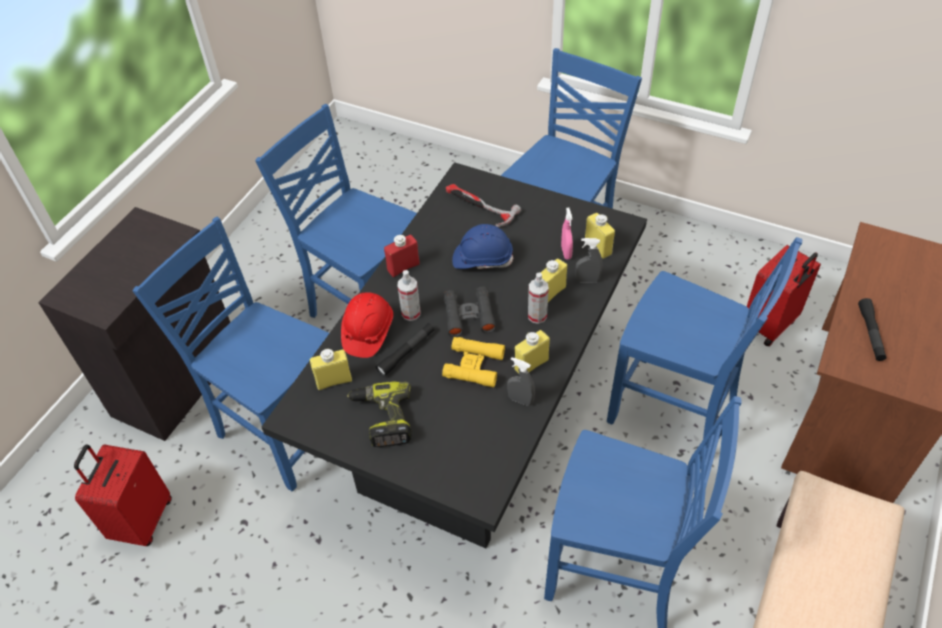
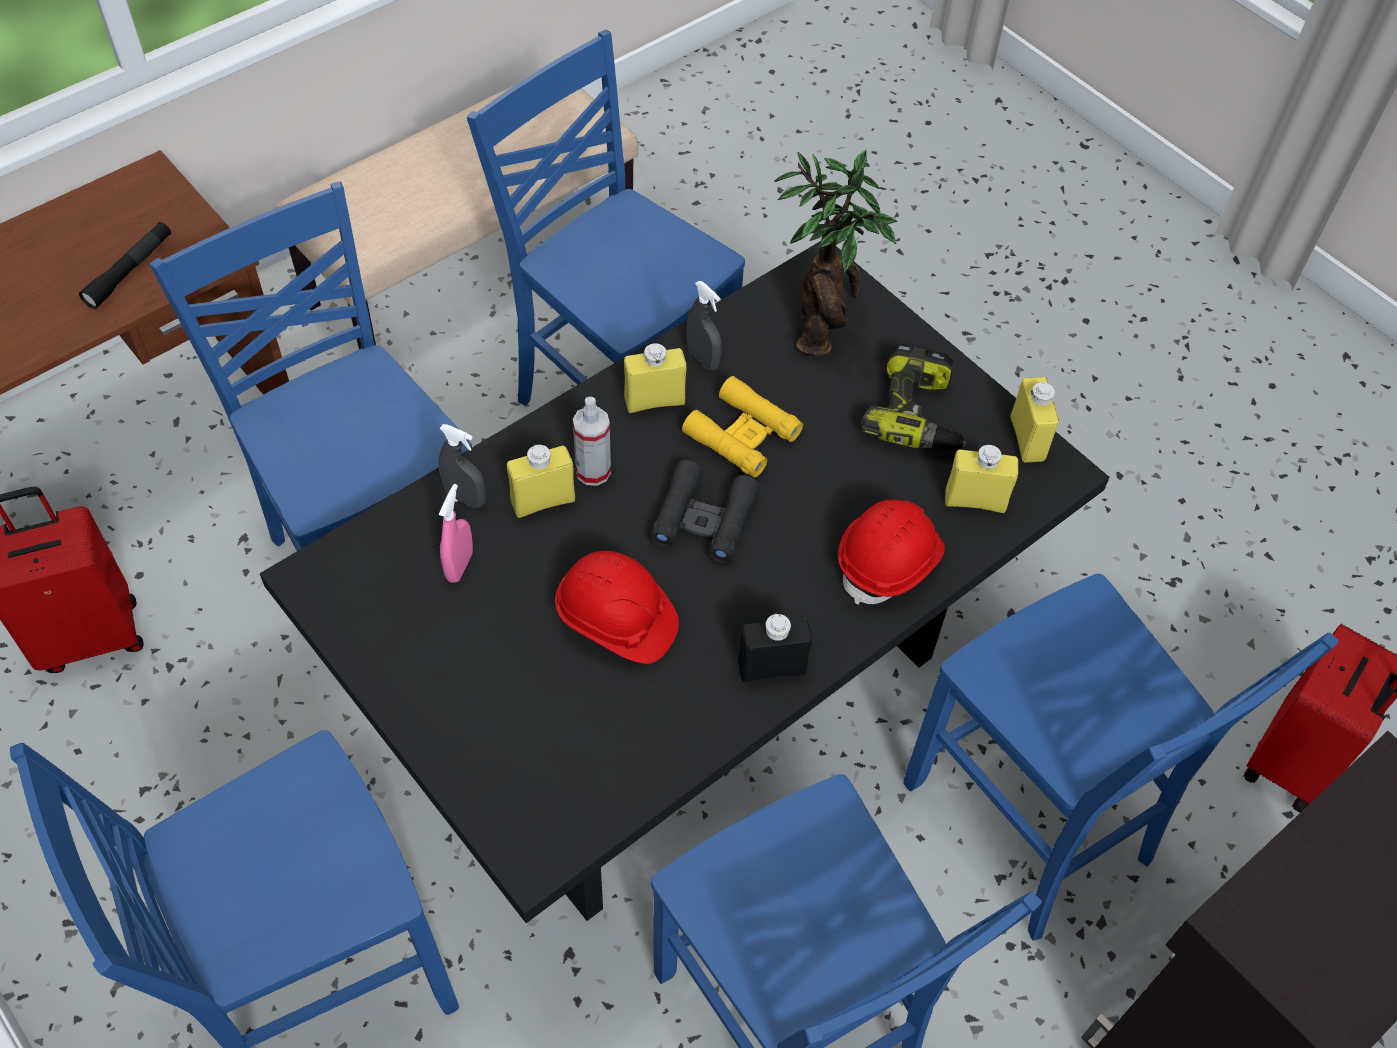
camera: 160 degrees left, 5 degrees up
black flashlight [376,323,434,376] -> none
red bottle [384,235,420,277] -> black bottle [738,613,812,682]
spray bottle [397,270,421,321] -> none
hammer [446,184,521,227] -> none
blue hard hat [452,224,514,269] -> red hard hat [555,551,679,664]
yellow bottle [585,213,615,259] -> yellow bottle moved to [1010,377,1059,463]
none -> potted plant [774,150,897,357]

